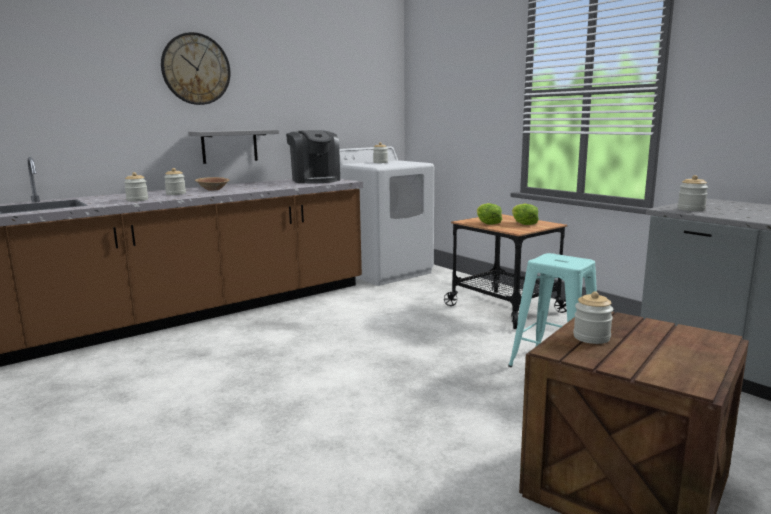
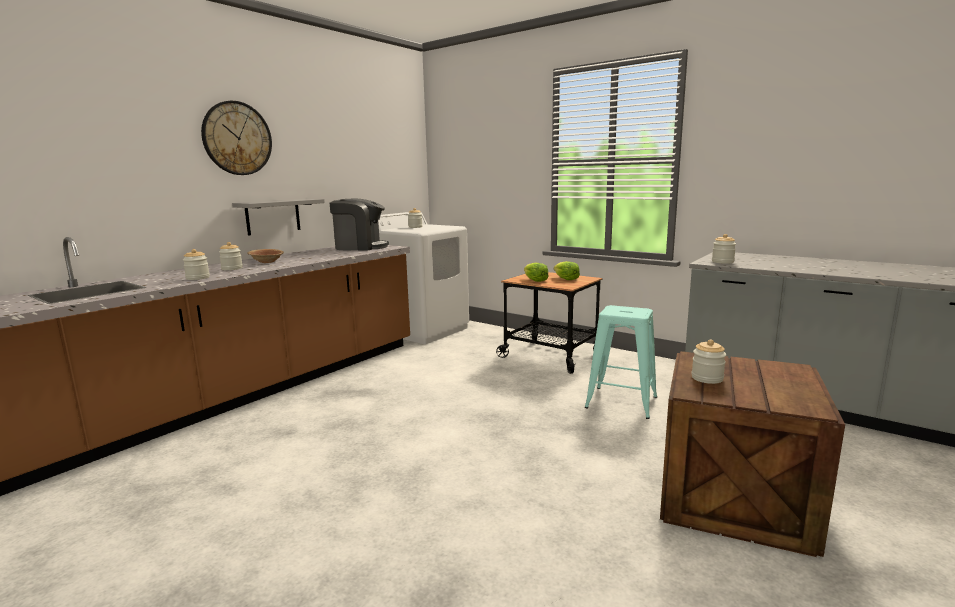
camera: 15 degrees left, 0 degrees up
coffee machine [286,130,340,184] -> coffee machine turned 45 degrees counterclockwise [330,199,389,251]

